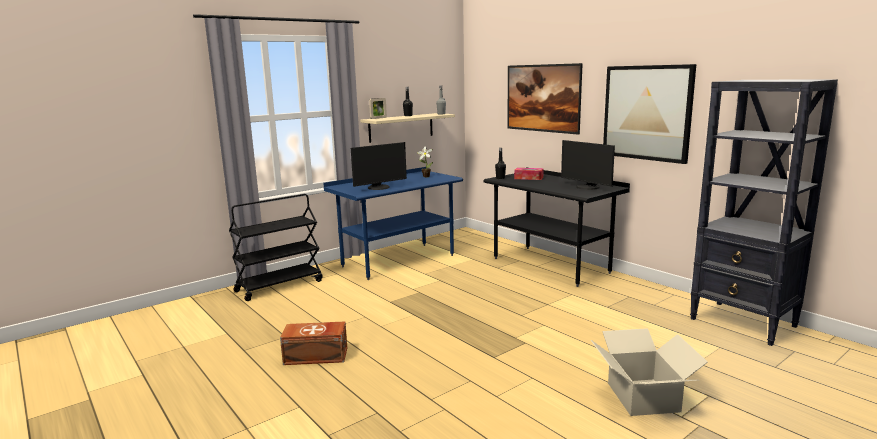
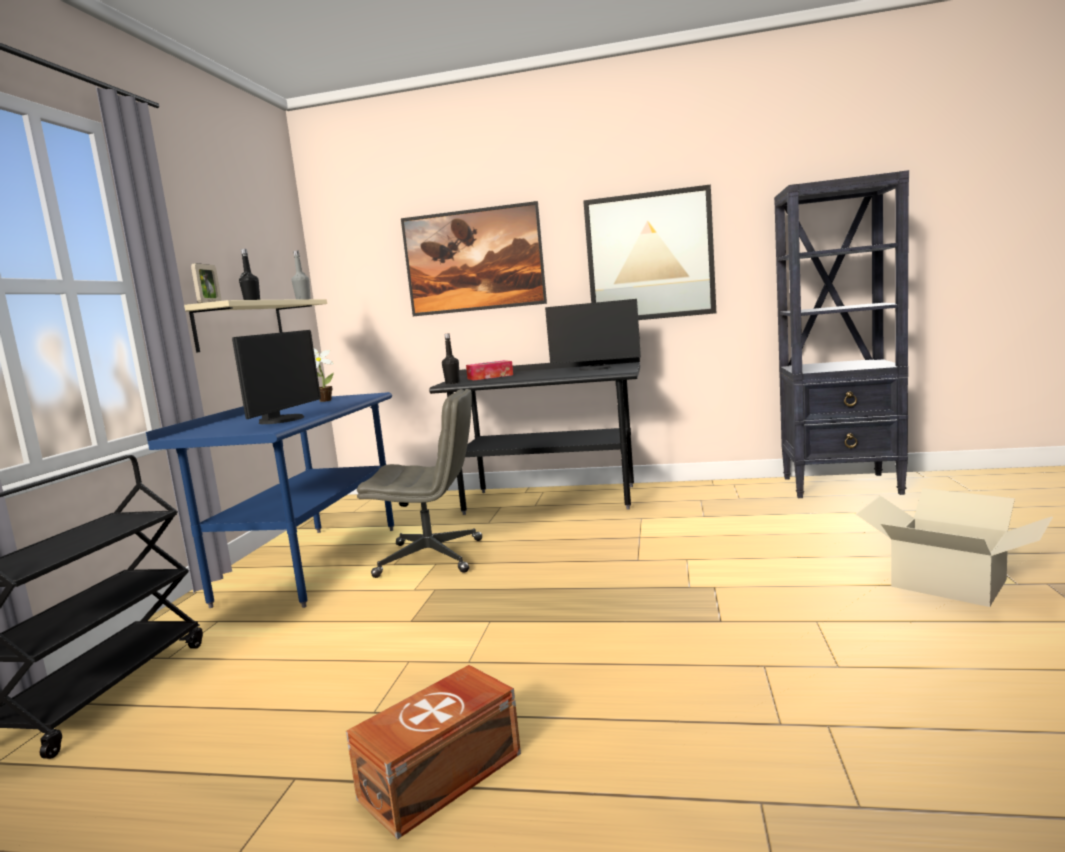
camera: 40 degrees left, 5 degrees down
none -> grey office chair [357,389,482,578]

